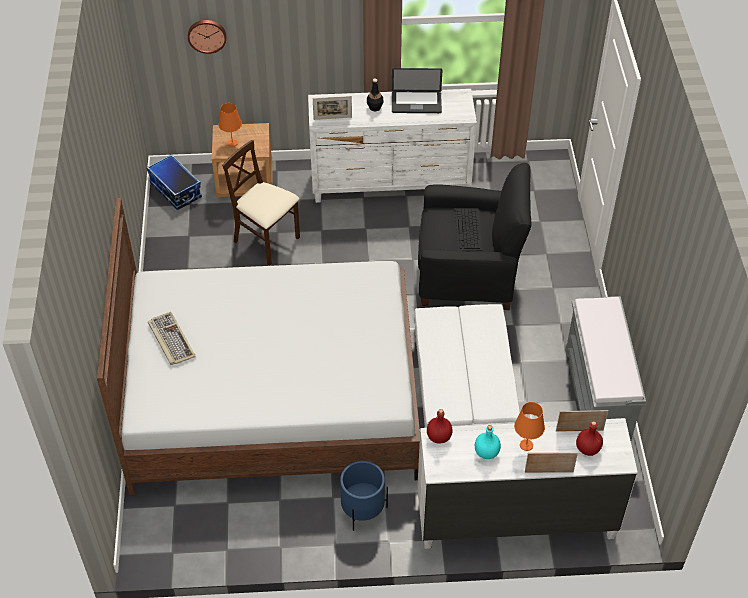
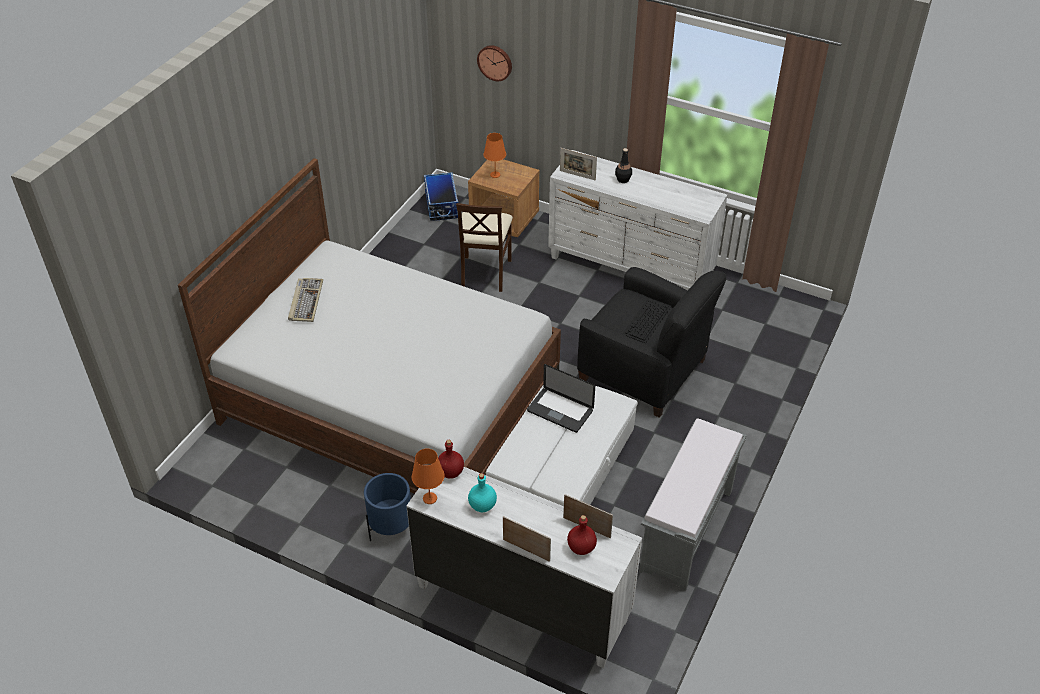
camera: 30 degrees right, 5 degrees down
beige chair [222,140,300,266] -> beige chair turned 150 degrees counterclockwise [456,203,513,292]
laptop [392,68,442,113] -> laptop moved to [527,364,595,433]
orange table lamp [514,402,545,451] -> orange table lamp moved to [412,448,444,504]

